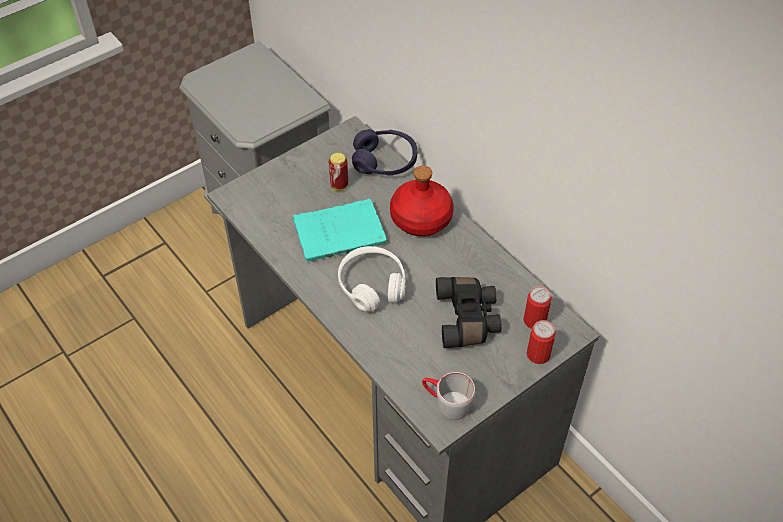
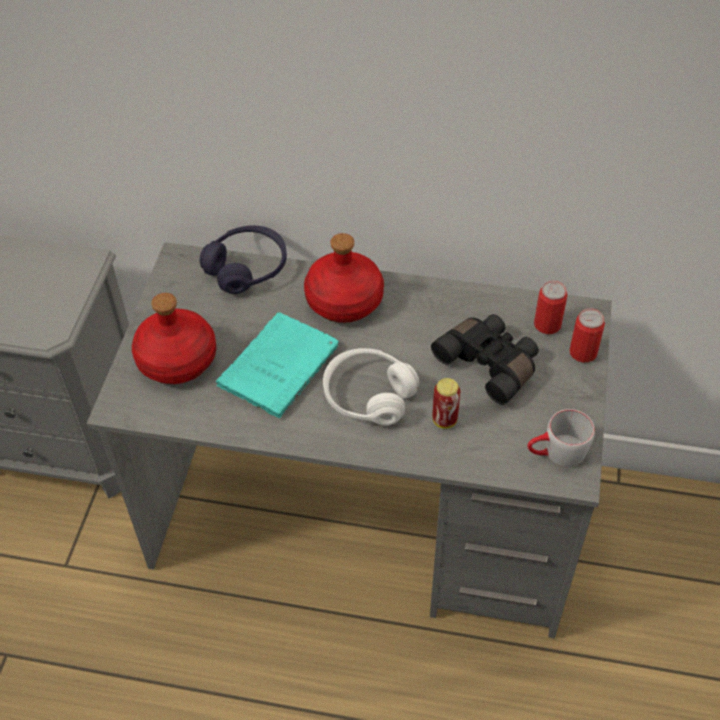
camera: 40 degrees left, 0 degrees up
can [329,153,348,191] -> can moved to [432,378,460,429]
none -> red bottle [132,293,216,384]

